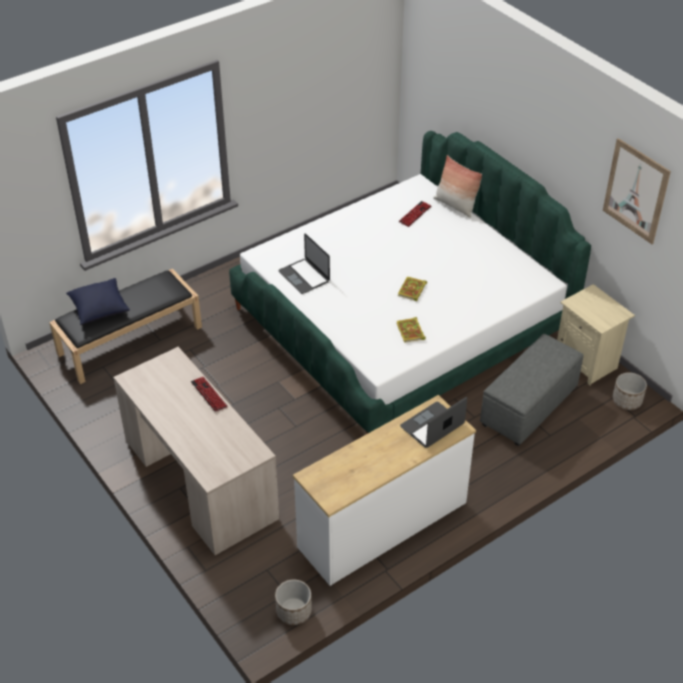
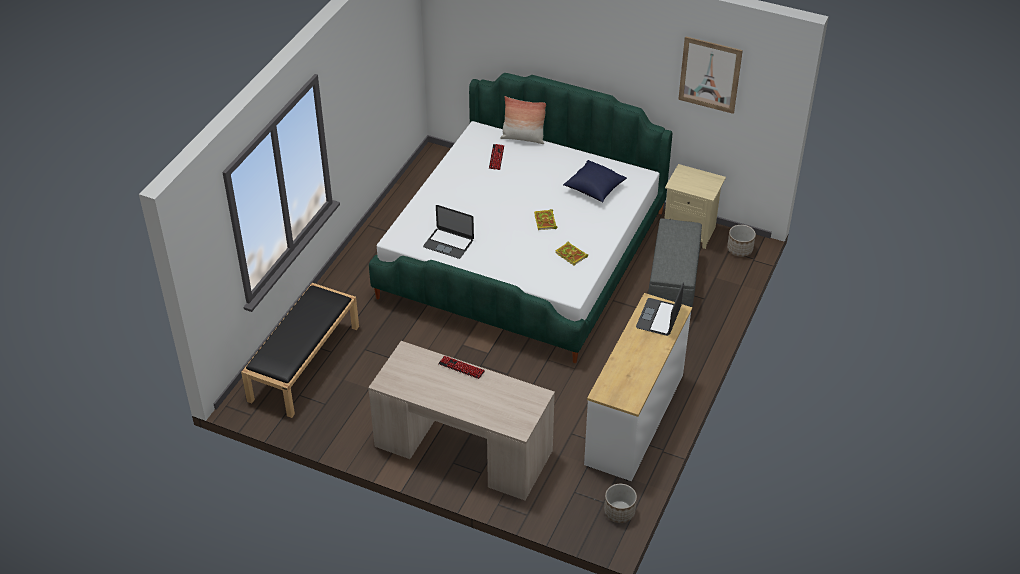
camera: 30 degrees left, 0 degrees up
blue pillow [66,278,130,325] -> blue pillow moved to [563,160,627,203]

